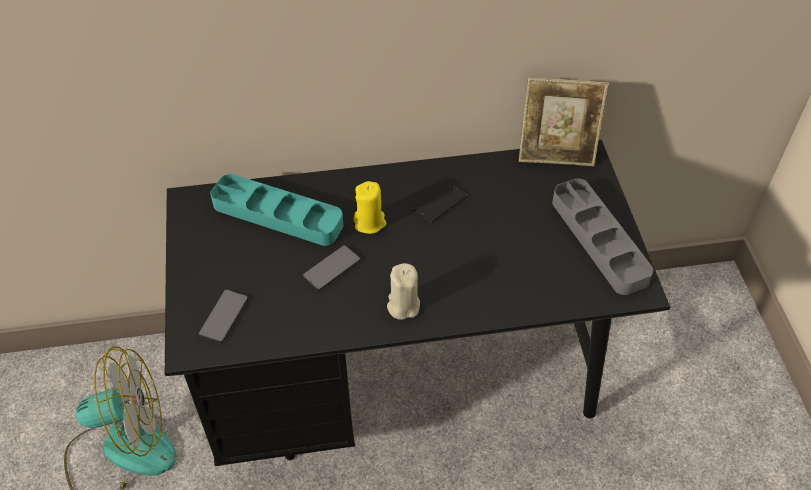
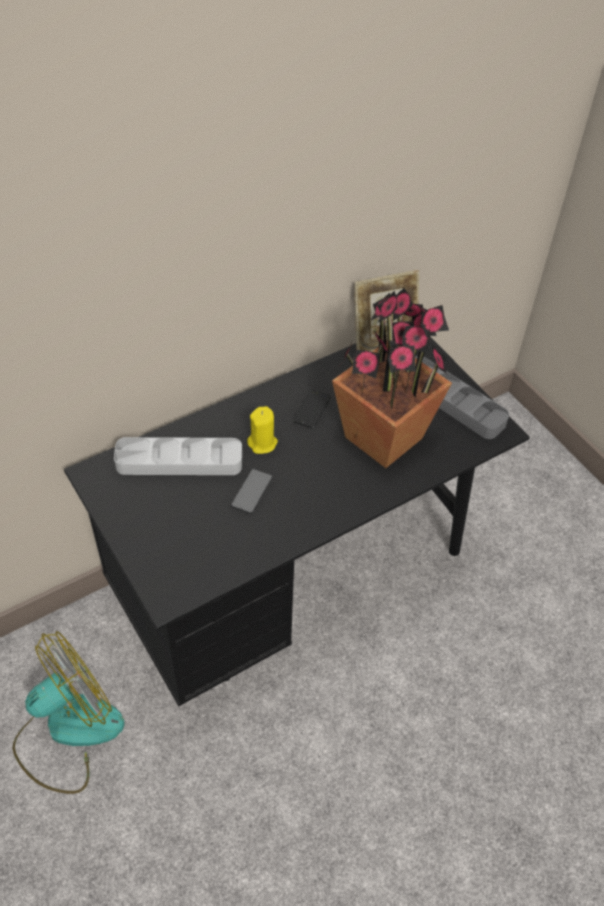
camera: 25 degrees left, 0 degrees up
phone [198,289,248,343] -> none
turquoise tray [210,174,343,246] -> grey tray [114,437,242,475]
beige candle [387,263,420,320] -> none
none -> potted plant [332,288,452,468]

